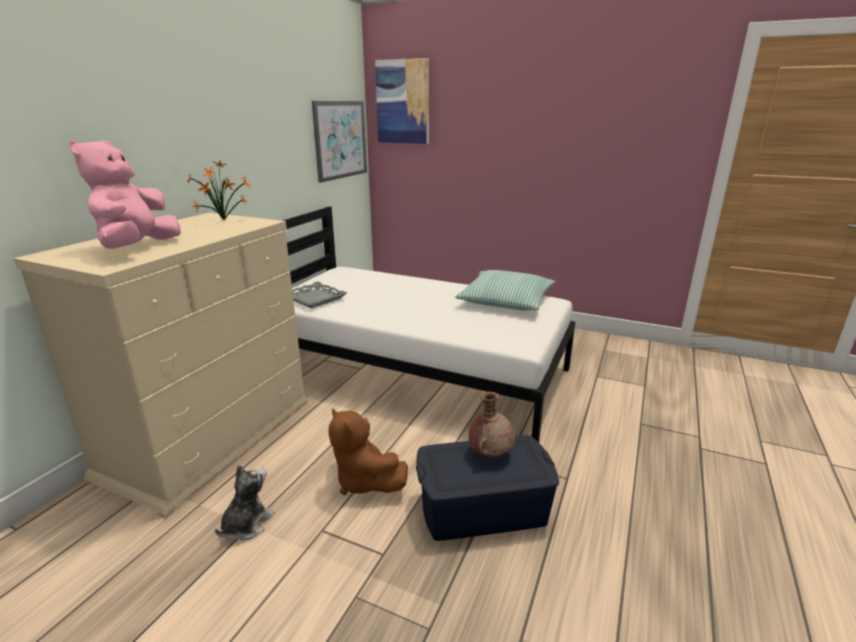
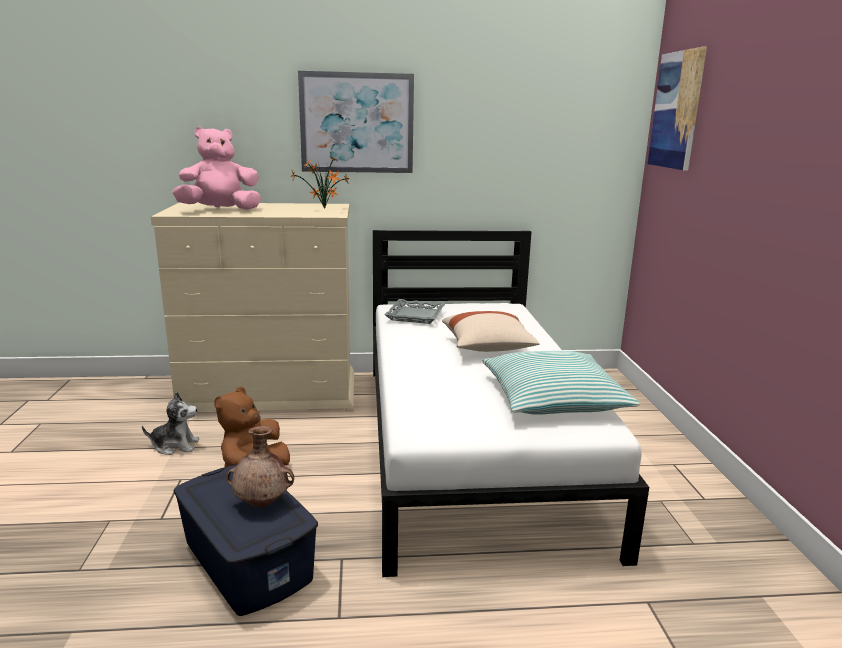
camera: 60 degrees right, 5 degrees down
picture [312,101,367,183] -> picture moved to [298,71,414,173]
none -> beige pillow [442,311,540,352]

